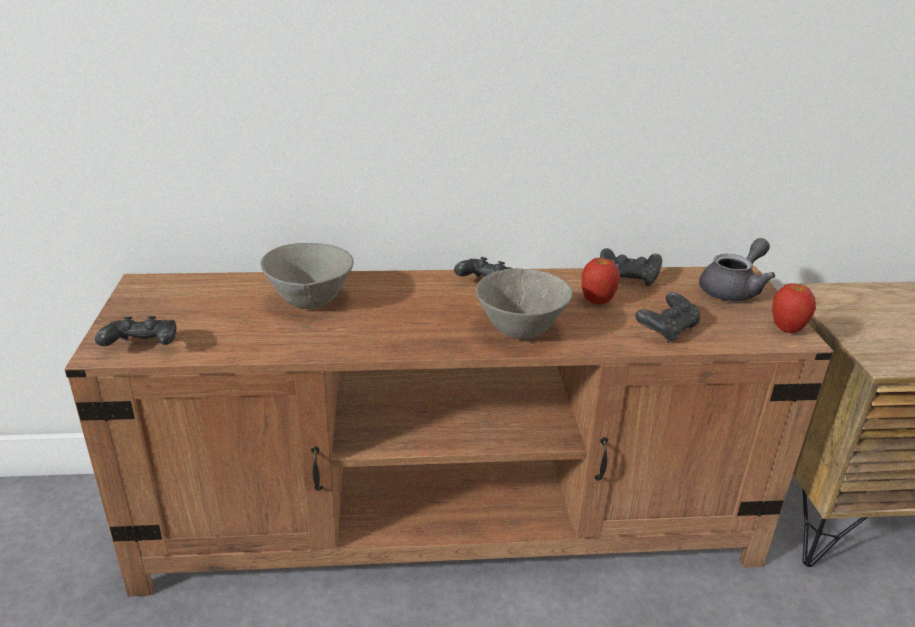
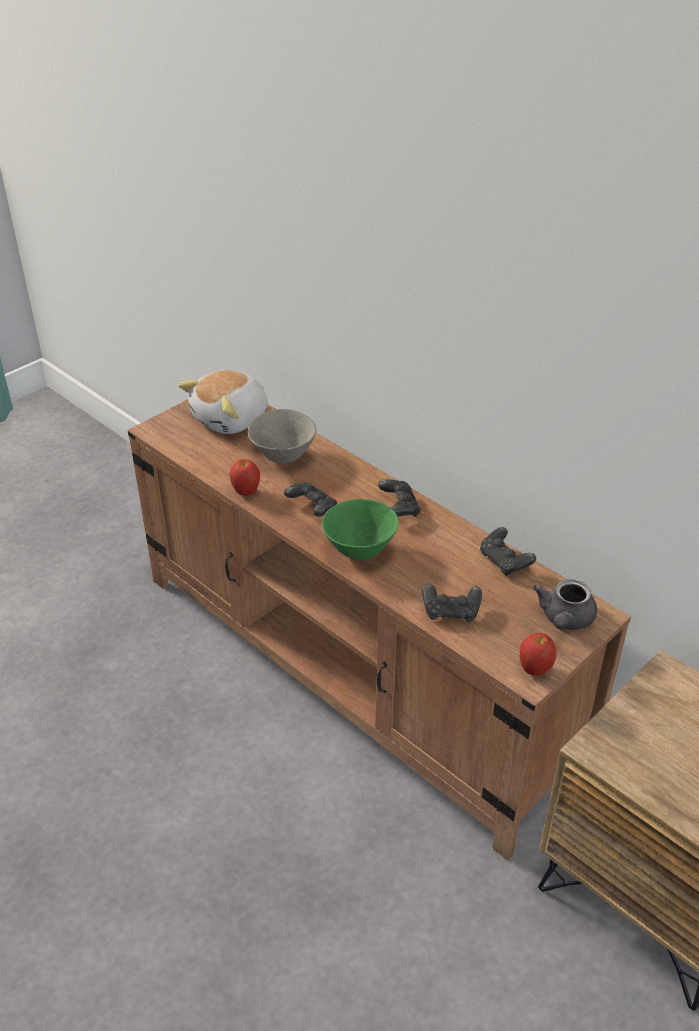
camera: 50 degrees right, 10 degrees up
black game controller [95,316,177,346] -> black game controller moved to [284,482,337,517]
grey bowl [476,268,573,339] -> green bowl [322,499,399,560]
apple [582,257,620,305] -> apple moved to [229,459,260,496]
grey teapot [699,238,775,301] -> grey teapot turned 105 degrees clockwise [533,579,597,630]
none -> plush toy [178,370,268,434]

